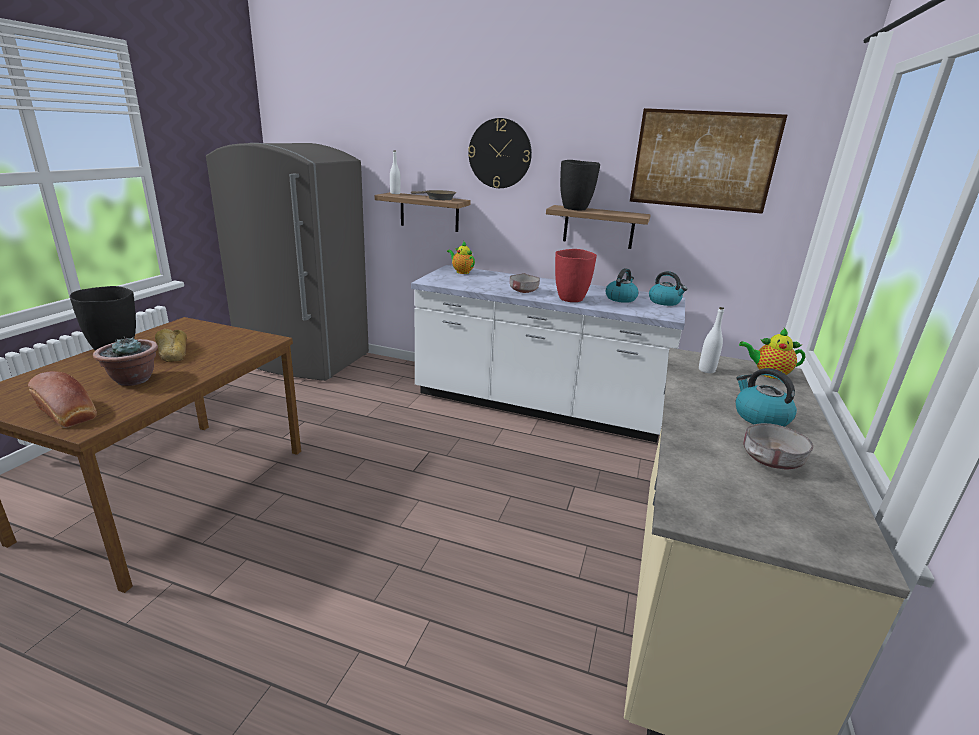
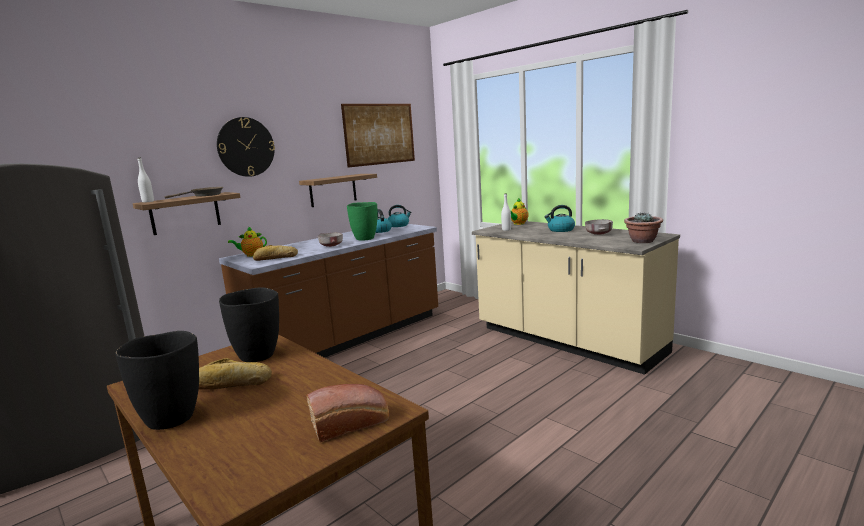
camera: 60 degrees left, 10 degrees down
potted plant [93,336,158,386] -> potted plant moved to [624,213,663,243]
white counter [411,265,685,443] -> brown counter [219,224,438,358]
red vase [555,249,597,302] -> green vase [347,202,377,241]
black vase [560,160,600,210] -> black vase moved to [219,287,279,362]
none -> bread [253,245,298,261]

